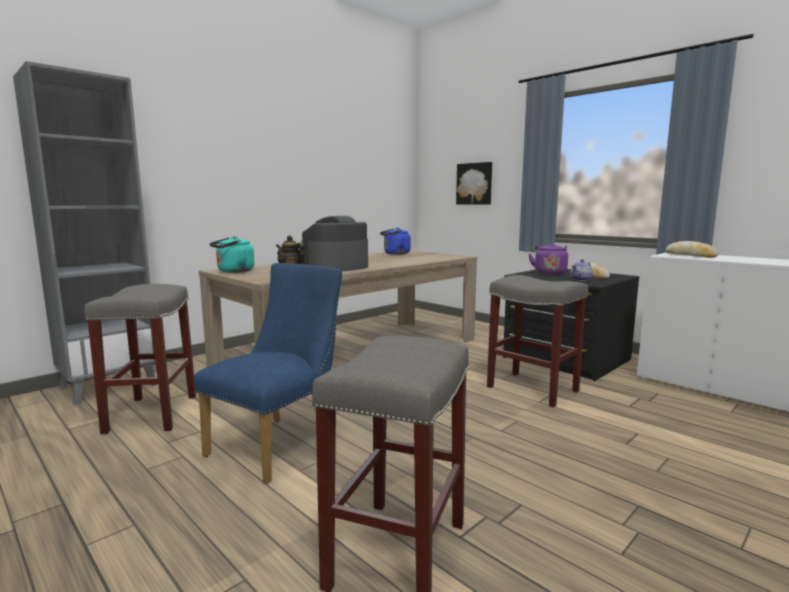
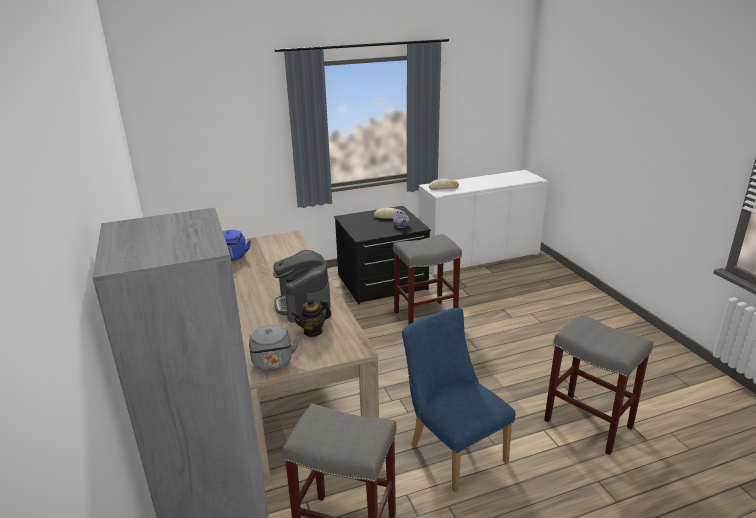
camera: 65 degrees left, 15 degrees up
turquoise kettle [210,236,254,273] -> grey kettle [249,325,300,371]
picture [456,162,492,205] -> none
purple kettle [529,243,568,275] -> none

